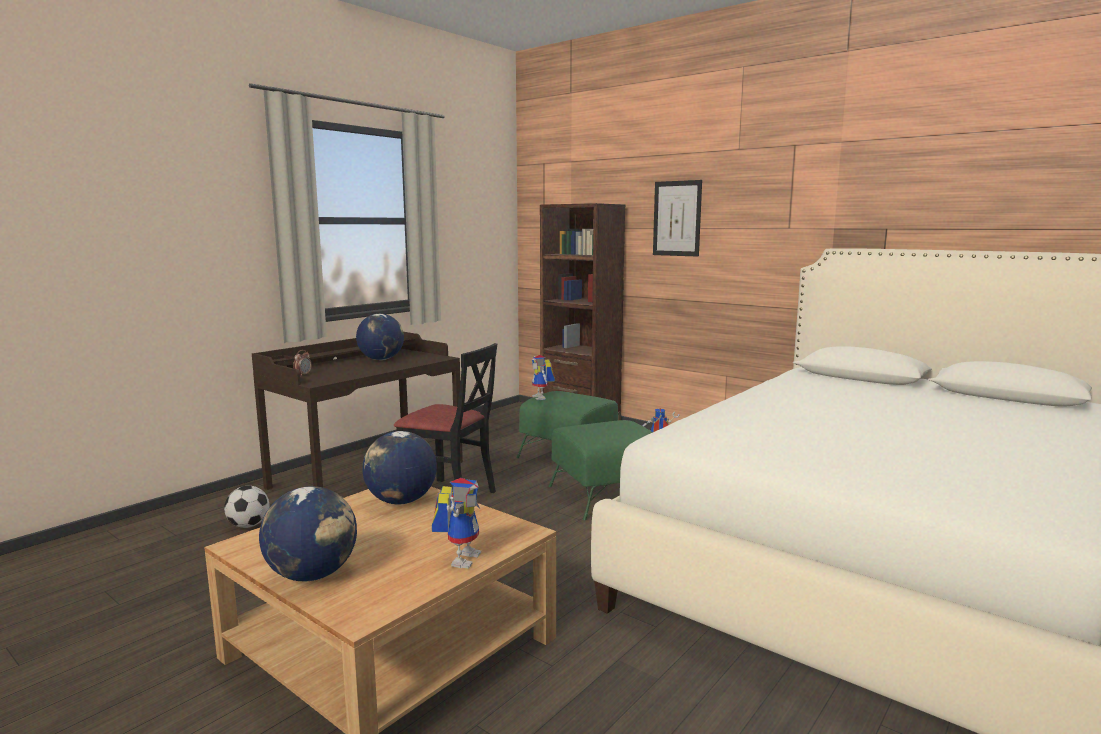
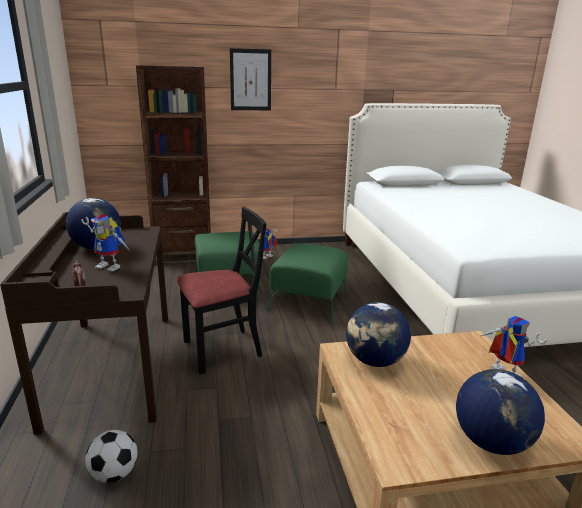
camera: 50 degrees left, 10 degrees up
toy robot [531,355,555,400] -> toy robot moved to [81,214,130,272]

